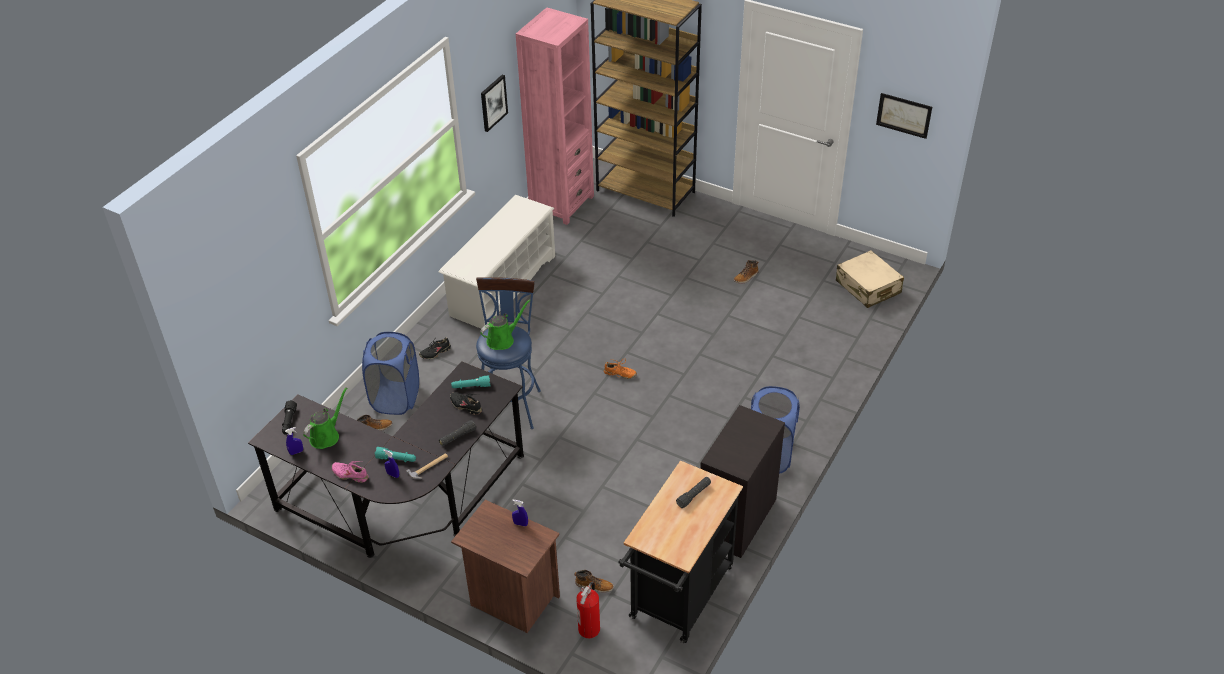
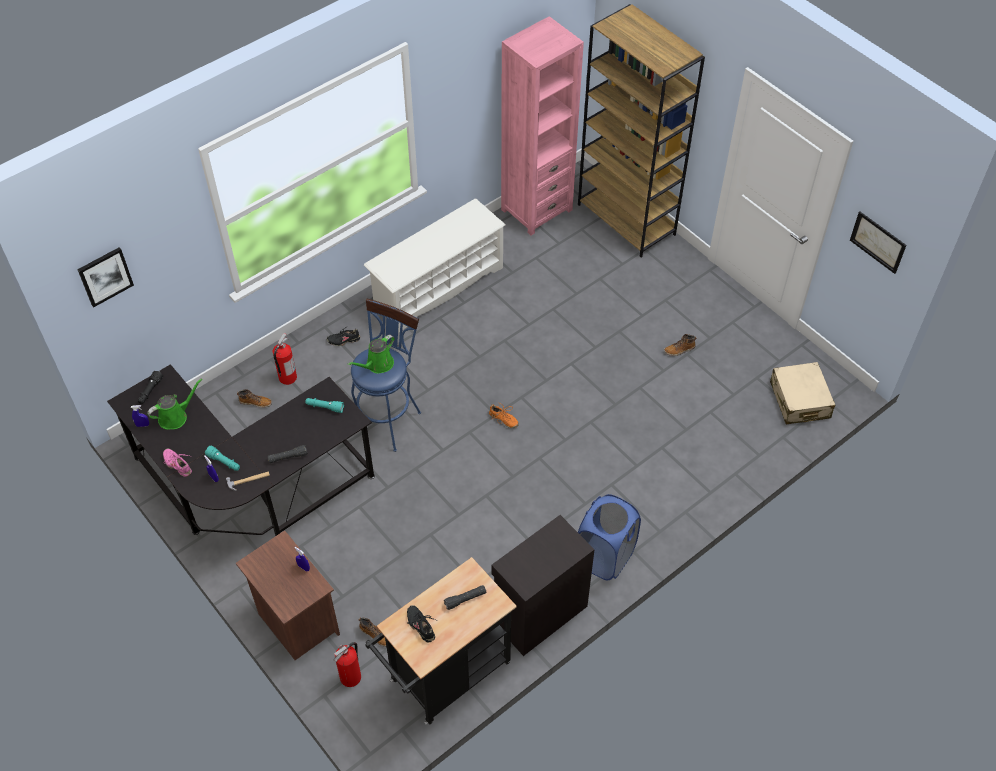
camera: 20 degrees right, 10 degrees up
blue laundry basket [362,332,419,415] -> fire extinguisher [273,333,297,385]
black shoe [450,392,482,415] -> black shoe moved to [407,605,438,643]
green watering can [480,299,530,350] -> green watering can turned 150 degrees clockwise [348,335,395,374]
picture [481,75,508,132] -> picture moved to [77,247,134,307]

